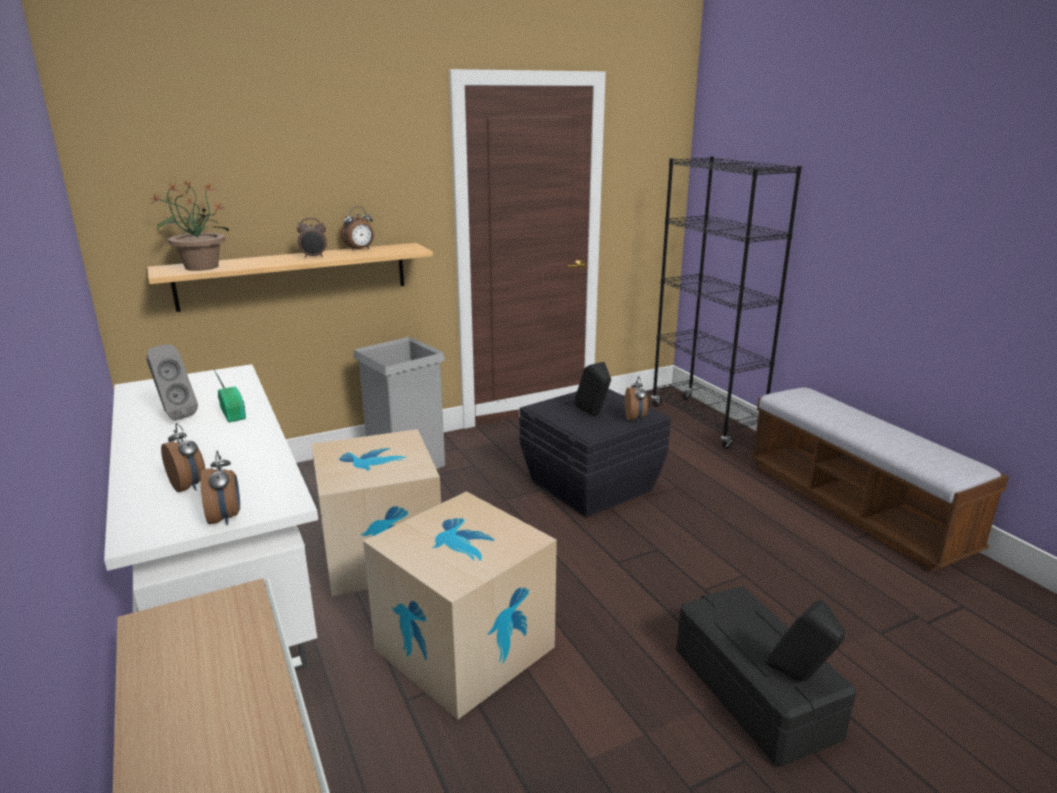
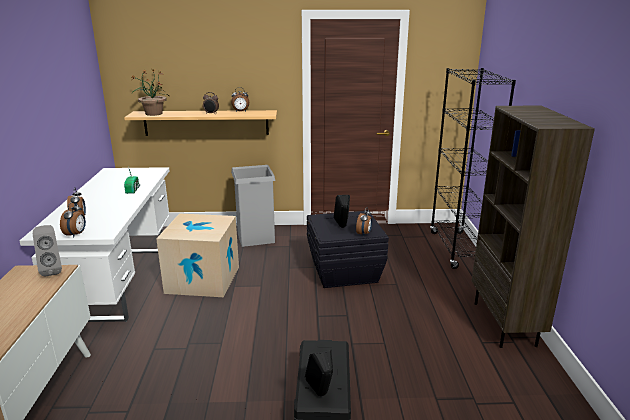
camera: 25 degrees right, 0 degrees up
grey speaker [146,344,198,421] -> grey speaker moved to [33,225,62,277]
cardboard box [363,491,557,720] -> none
bench [751,387,1009,571] -> brown bookcase [472,106,595,348]

